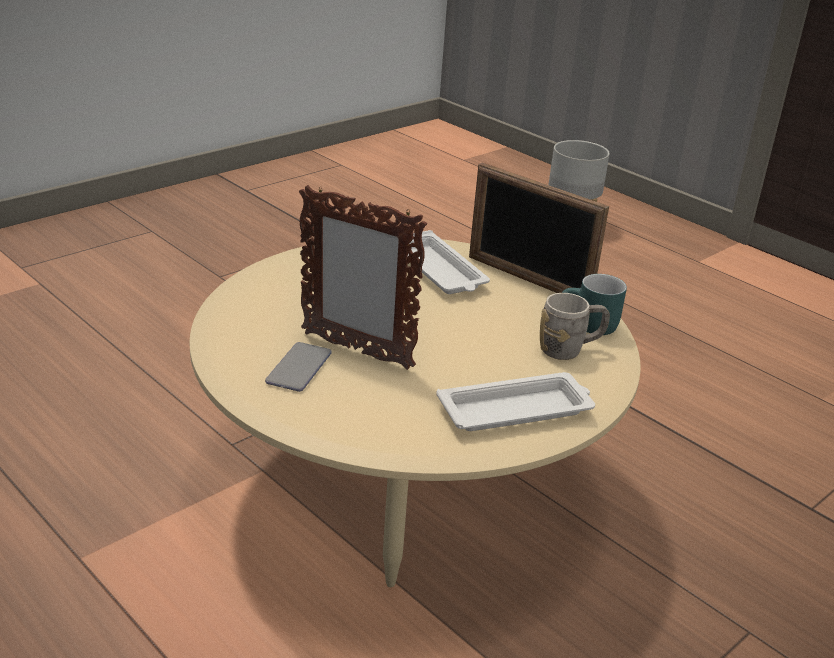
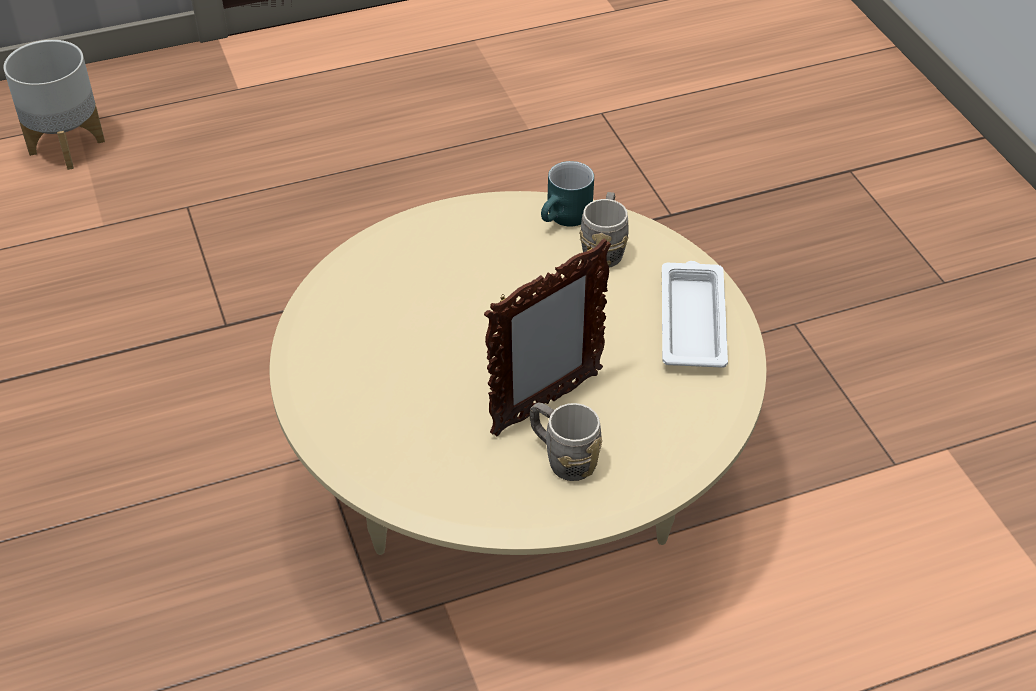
camera: 65 degrees left, 15 degrees up
phone [265,342,332,392] -> grey mug [530,402,602,481]
white tray [408,230,490,294] -> none
picture frame [469,163,609,293] -> none

